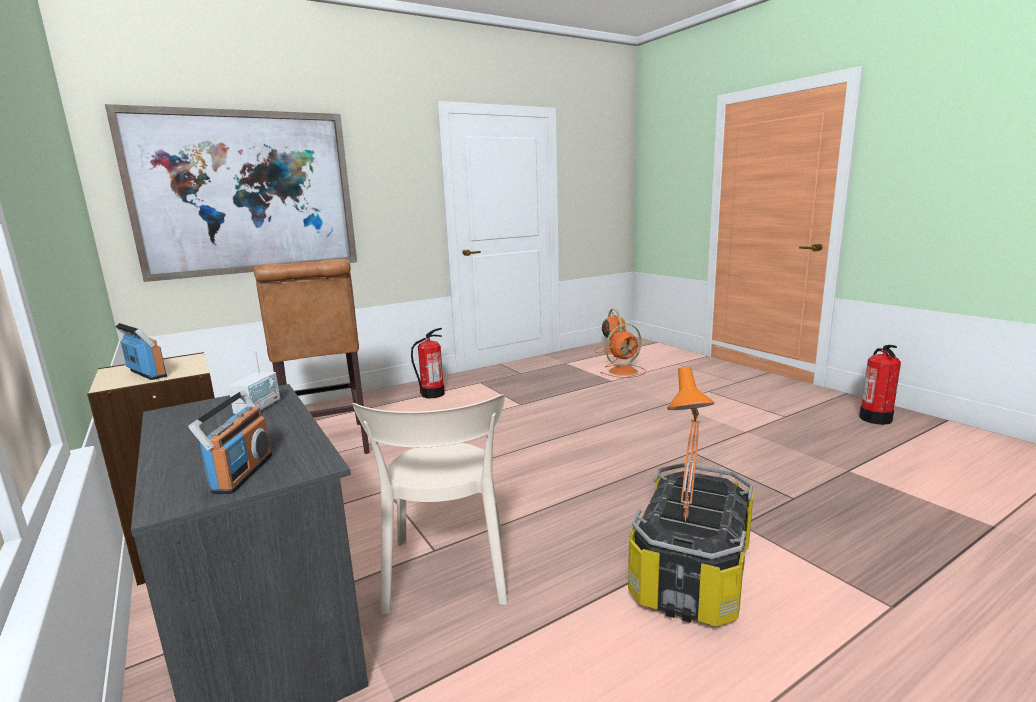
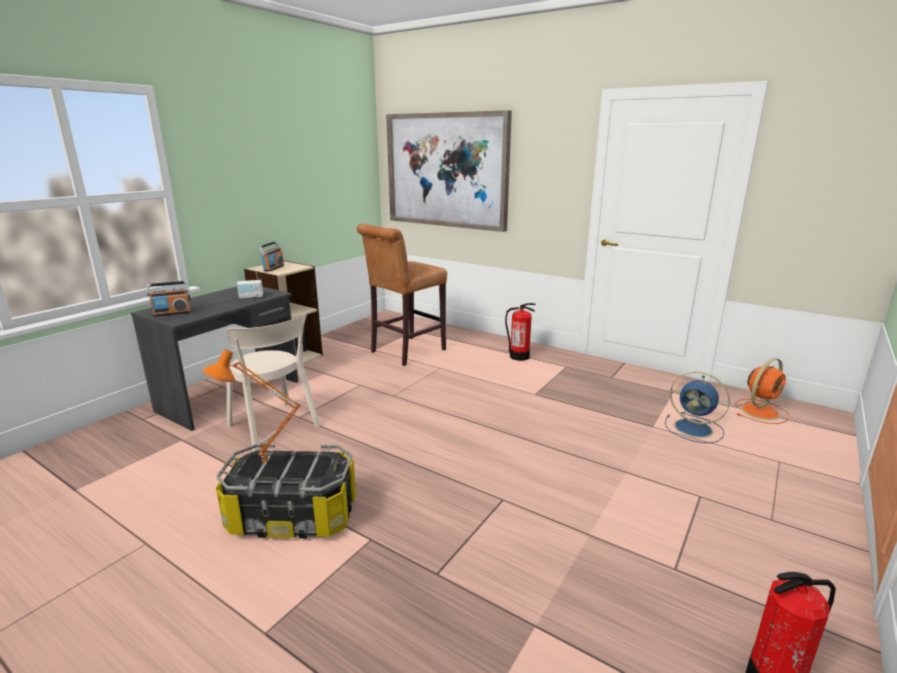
camera: 65 degrees right, 5 degrees up
beige chair [352,394,508,614] -> beige chair turned 105 degrees counterclockwise [226,310,320,451]
orange fan [600,324,646,378] -> blue fan [665,372,730,443]

